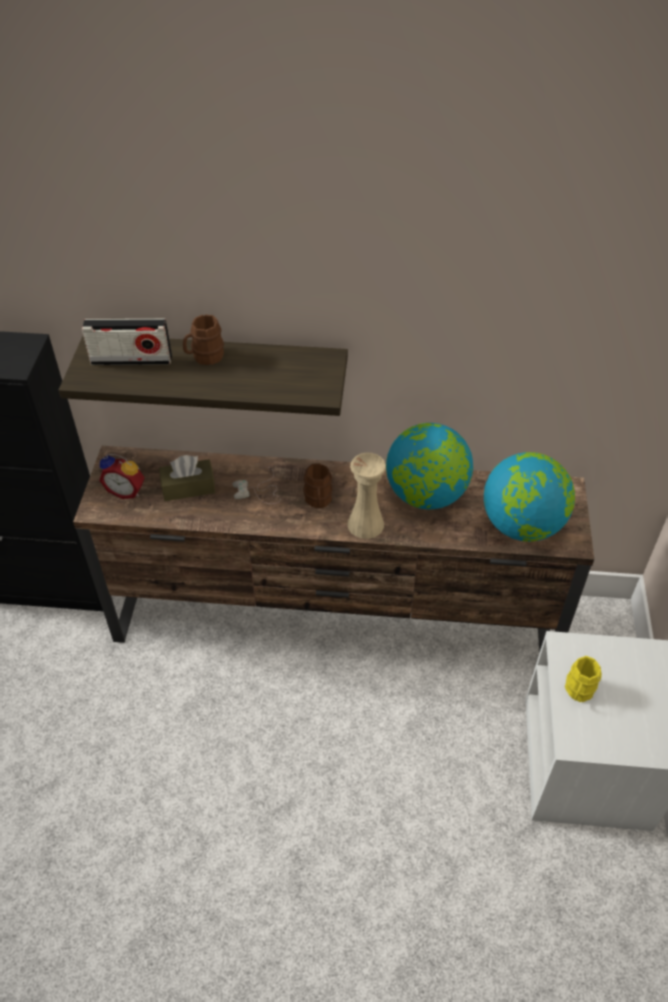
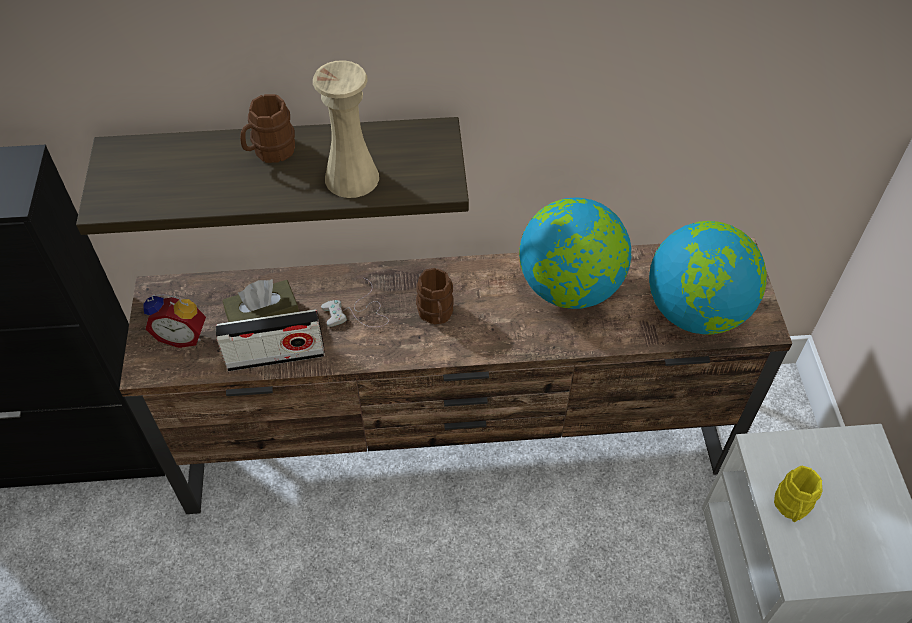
camera: 10 degrees left, 5 degrees up
radio [82,318,172,365] -> radio moved to [216,309,325,371]
beige vase [347,453,386,539] -> beige vase moved to [313,60,379,198]

